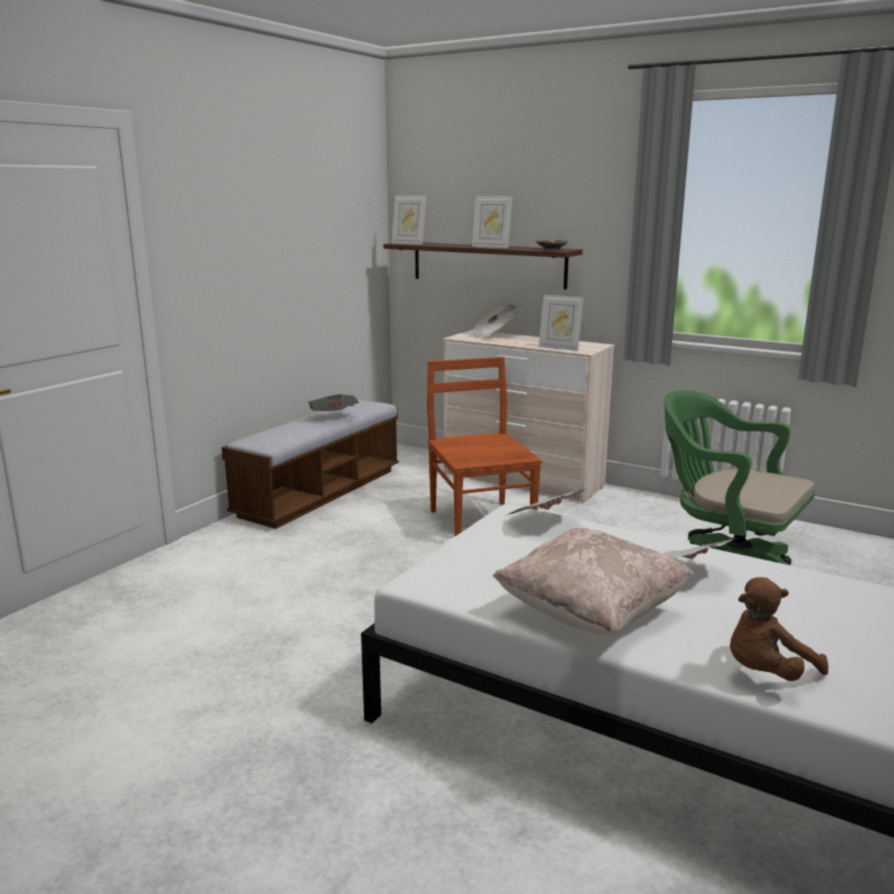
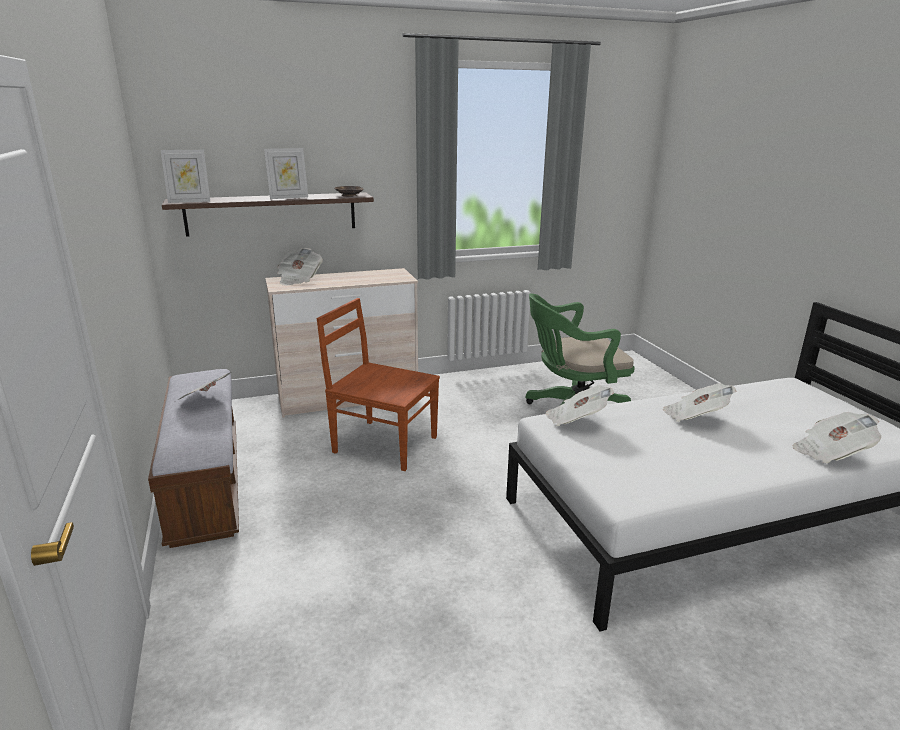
camera: 50 degrees left, 5 degrees up
beige pillow [493,528,694,635] -> none
picture frame [539,295,584,351] -> none
brown plush toy [730,577,828,681] -> newspaper [792,412,881,463]

